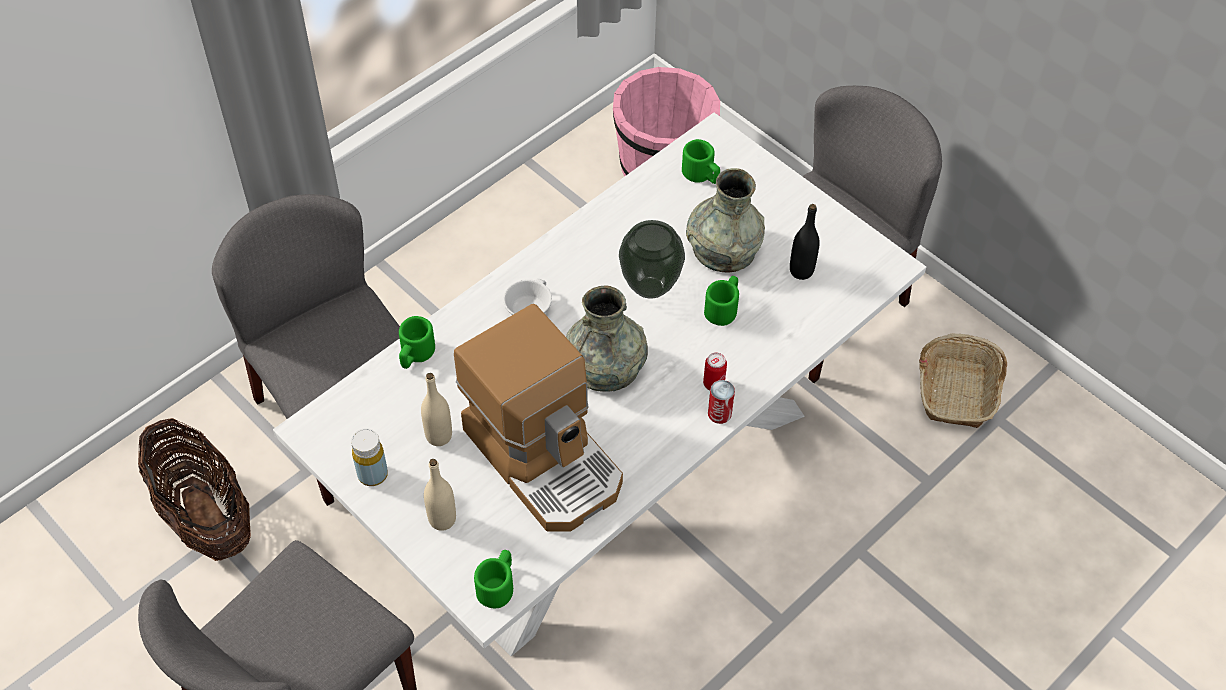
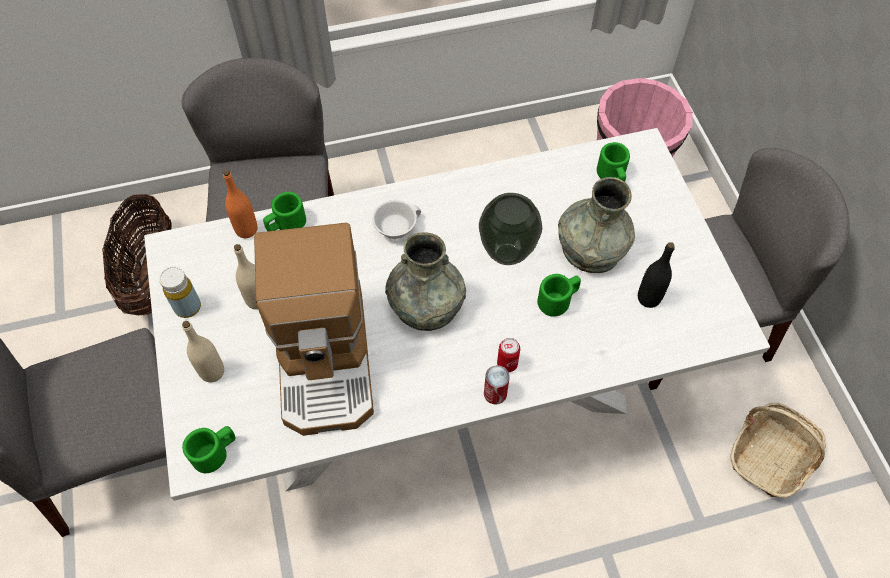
camera: 30 degrees right, 5 degrees up
none -> orange bottle [223,170,258,238]

